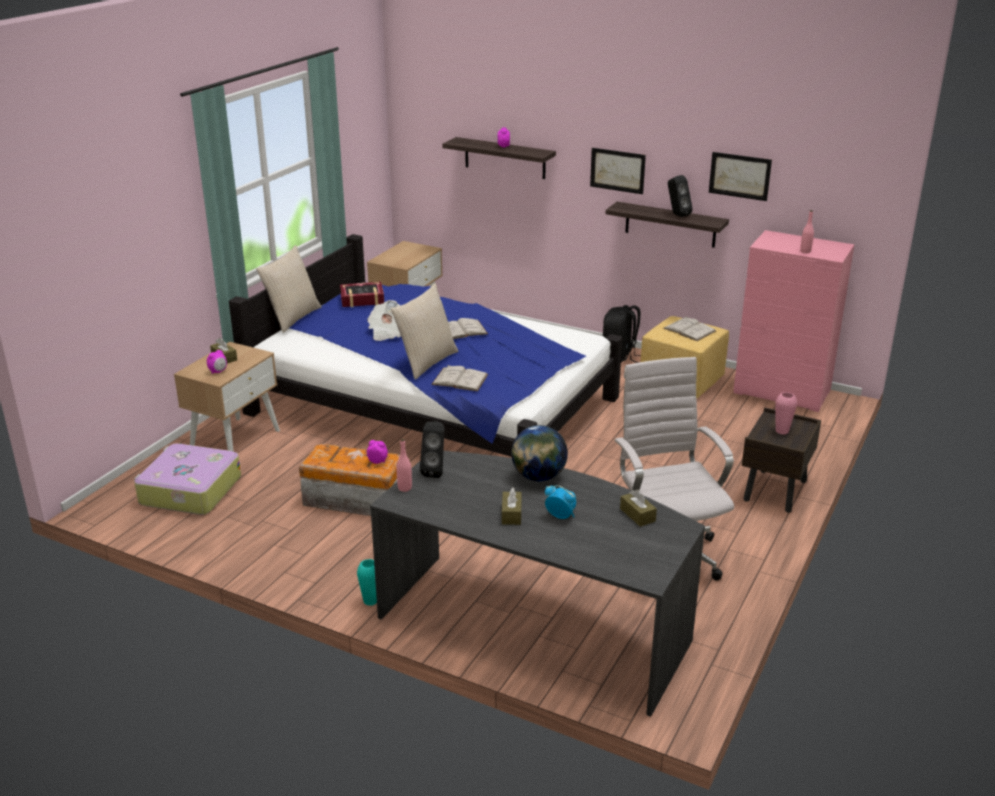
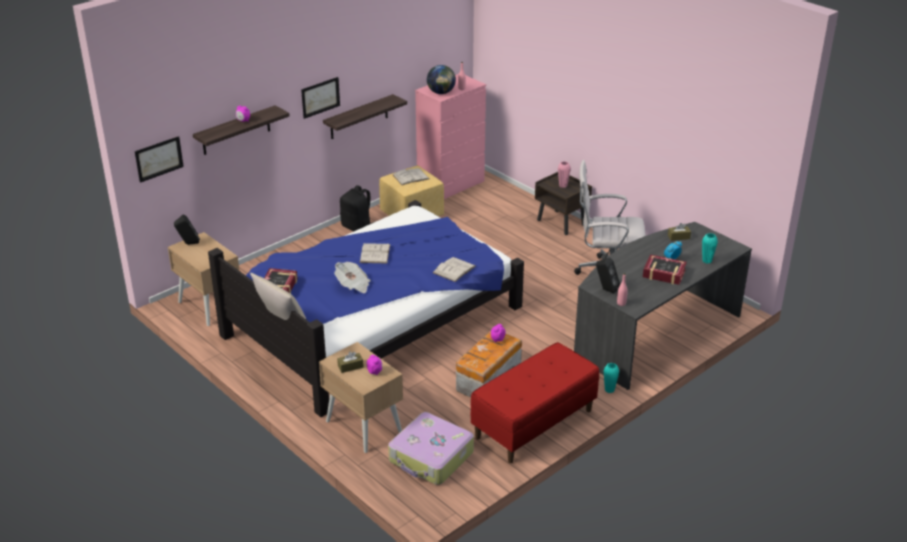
camera: 70 degrees left, 5 degrees up
beige pillow [391,283,459,380] -> none
brown tissue box [502,487,522,525] -> book [643,254,687,285]
globe [511,425,568,481] -> globe moved to [427,65,456,94]
black speaker [668,175,693,217] -> black speaker moved to [174,215,200,245]
picture [709,152,772,201] -> picture moved to [135,136,184,183]
none -> red bench [470,342,599,463]
none -> turquoise vase [702,233,718,264]

